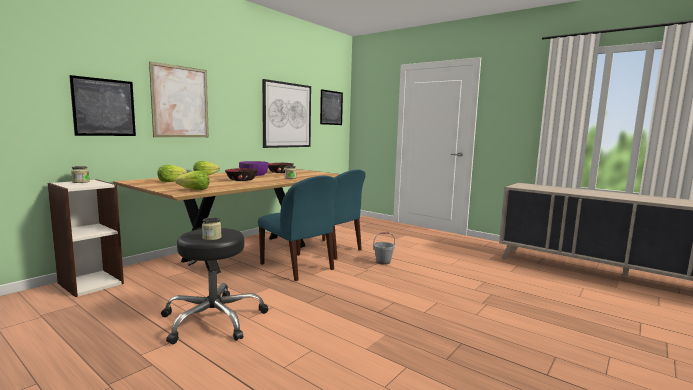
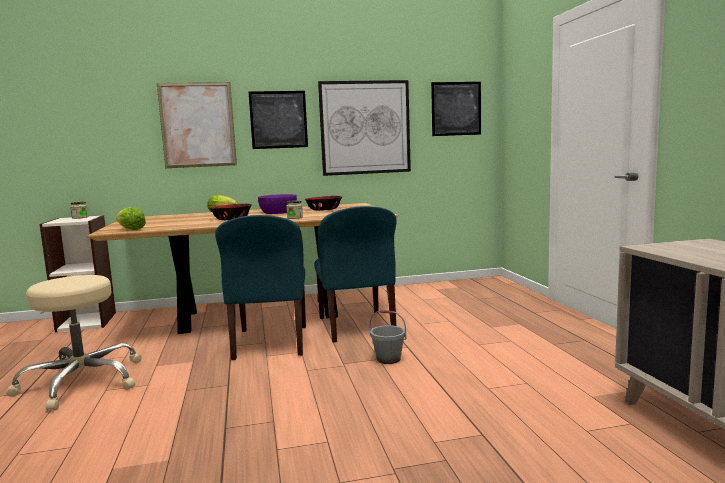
camera: 40 degrees right, 0 degrees up
picture [69,75,136,136] -> picture moved to [249,91,308,149]
lettuce [157,165,187,182] -> none
black stool [161,228,268,344] -> beige stool [6,275,142,411]
jar [202,217,222,240] -> none

